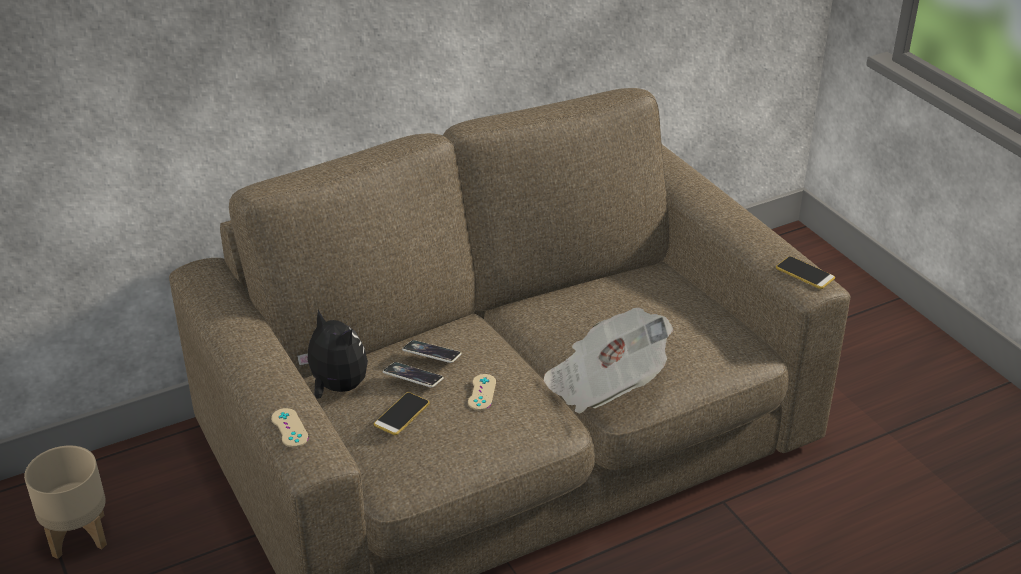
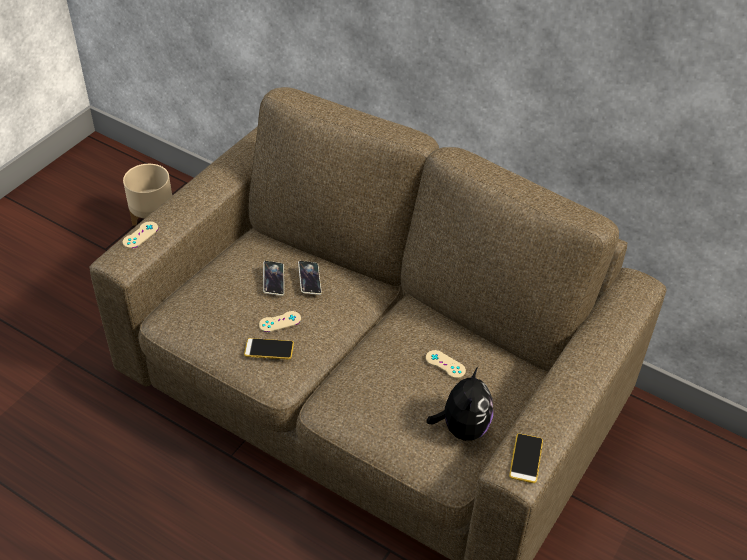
camera: 60 degrees right, 10 degrees up
plush toy [297,310,368,399] -> plush toy moved to [426,367,493,441]
phone [374,392,430,435] -> phone moved to [244,338,294,360]
newspaper [544,308,673,414] -> none
none -> beige game controller [426,350,466,378]

